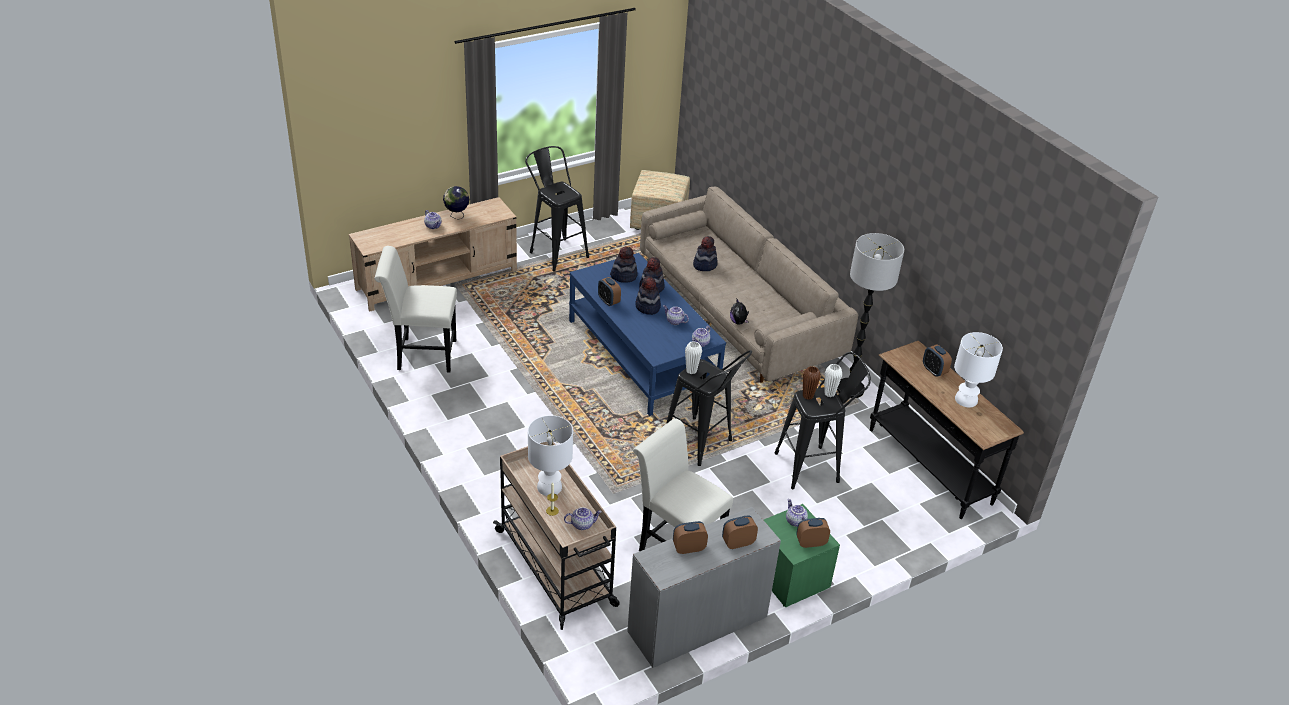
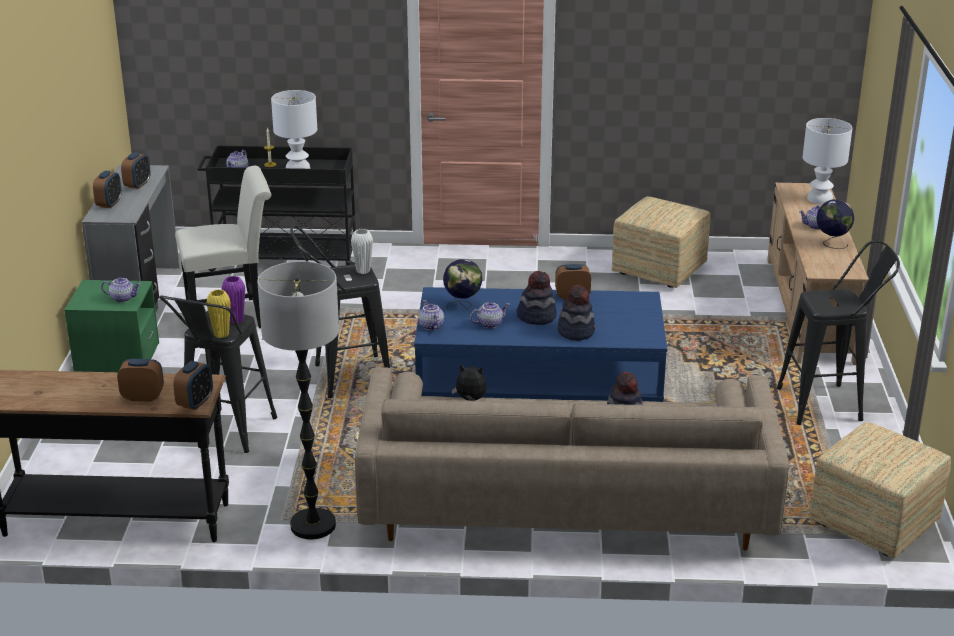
camera: 125 degrees right, 10 degrees down
white chair [375,246,457,372] -> ottoman [612,196,710,288]
beige cart [493,442,620,630] -> black cart [197,146,356,271]
hat [610,247,638,283] -> none
alarm clock [796,518,830,548] -> alarm clock moved to [173,361,213,410]
brown vase [803,366,820,400] -> purple vase [222,276,245,324]
white vase [824,364,842,397] -> yellow vase [206,289,231,338]
white table lamp [954,332,1003,407] -> white table lamp moved to [803,118,852,205]
none -> globe [443,259,482,309]

